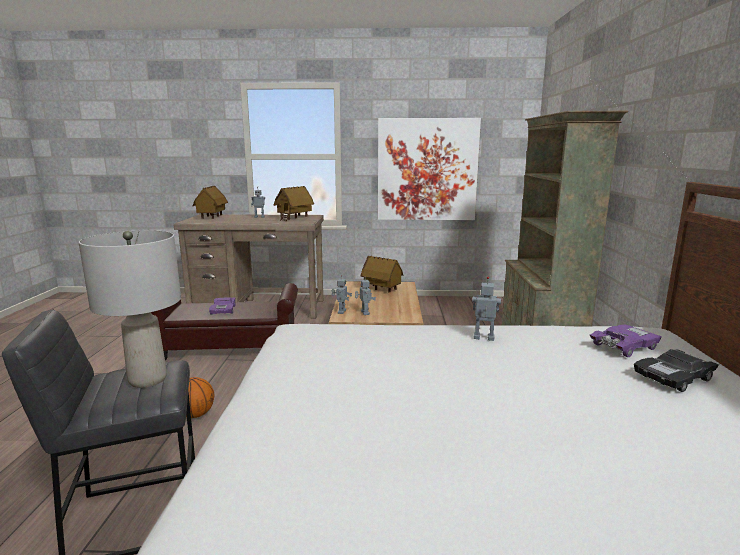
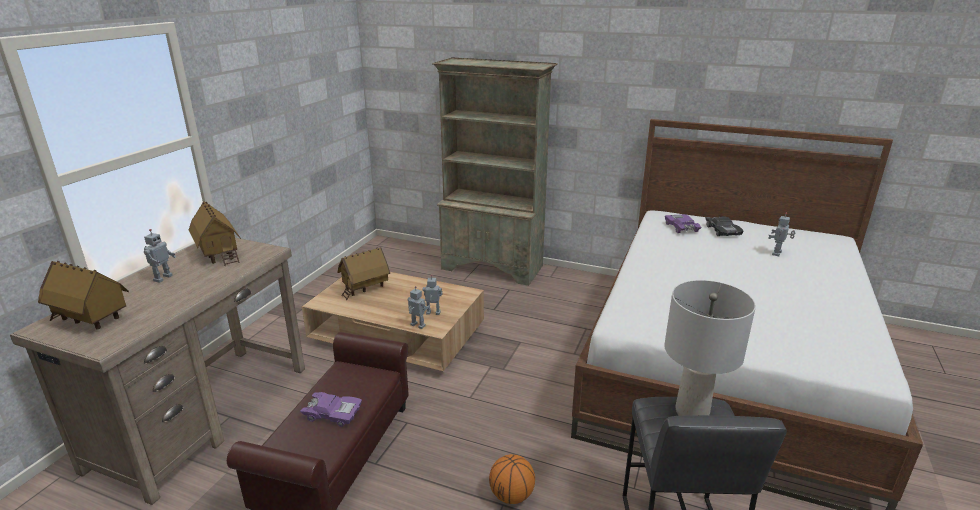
camera: 70 degrees left, 10 degrees up
picture [378,118,481,220] -> none
toy robot [472,277,501,341] -> toy robot moved to [768,213,795,257]

